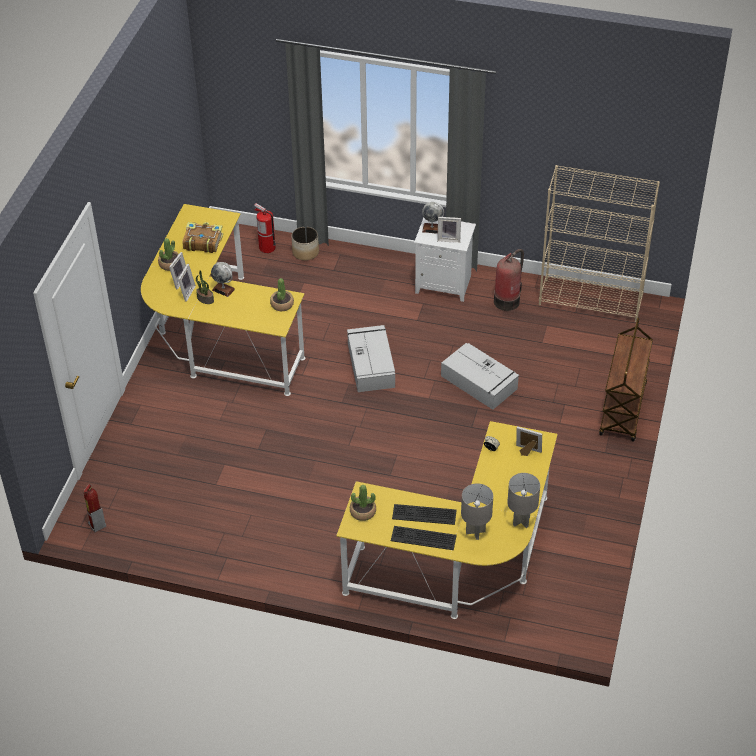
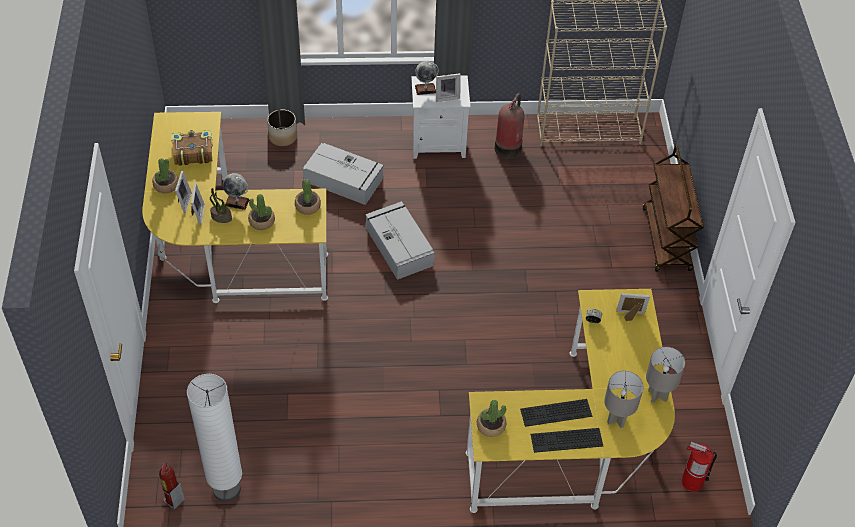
camera: 20 degrees left, 5 degrees up
fire extinguisher [254,203,276,253] -> fire extinguisher moved to [681,441,717,492]
grey storage box [441,343,519,410] -> grey storage box moved to [303,143,384,205]
none -> white floor lamp [187,374,242,502]
none -> potted plant [248,194,275,230]

